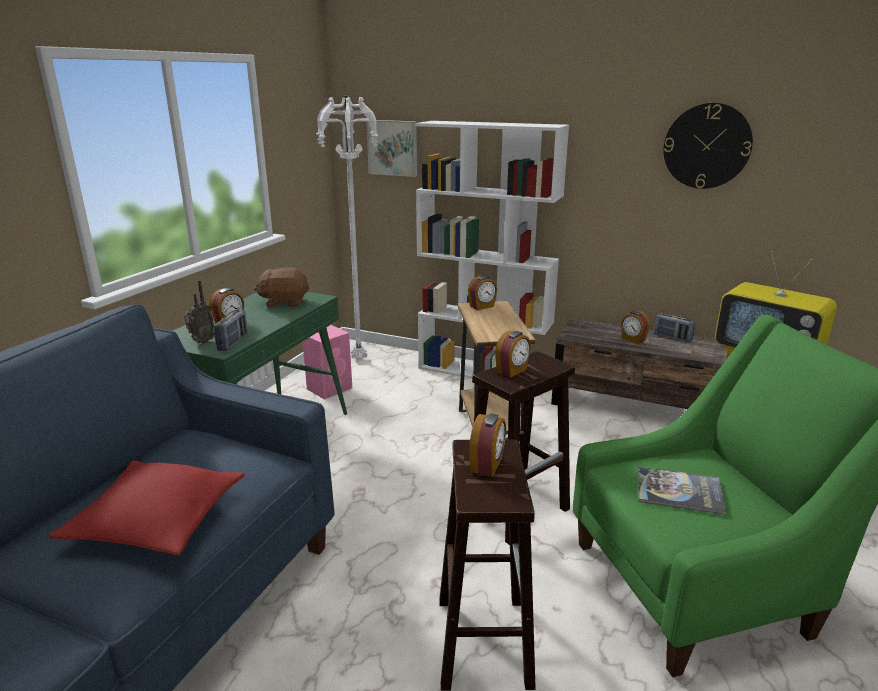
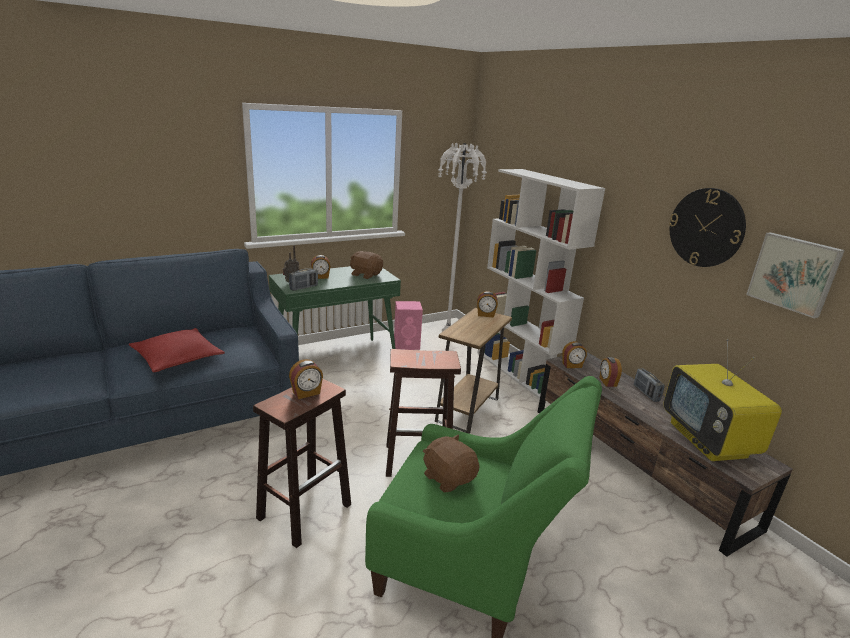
camera: 35 degrees right, 0 degrees up
picture [366,120,417,177] -> picture moved to [746,232,845,319]
alarm clock [495,331,531,378] -> alarm clock moved to [563,341,587,368]
book [638,466,727,515] -> brown plush toy [423,434,480,493]

